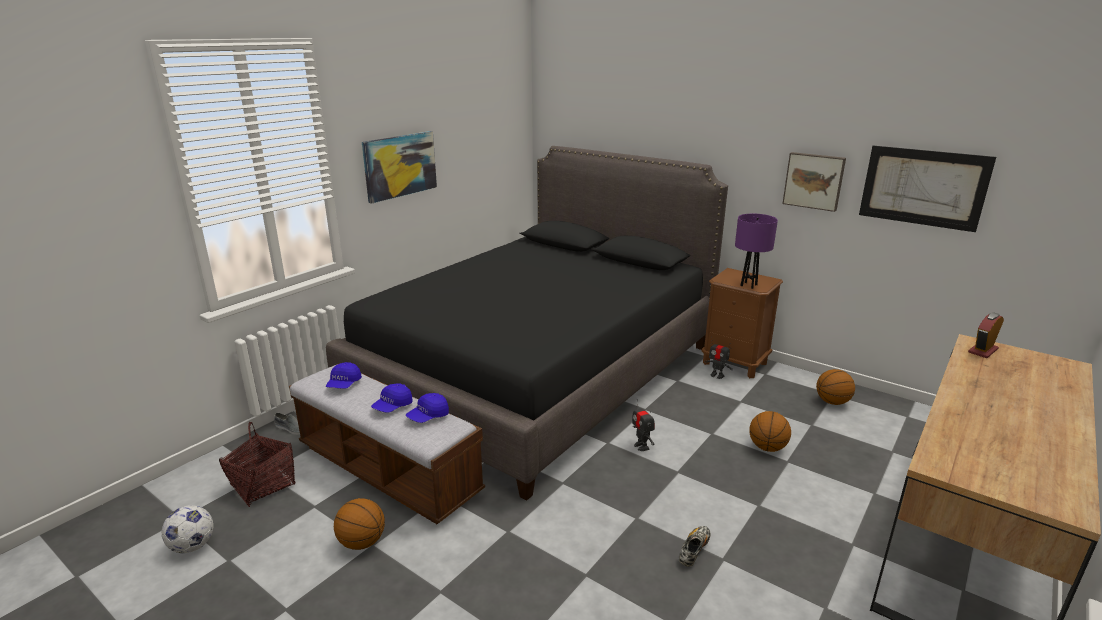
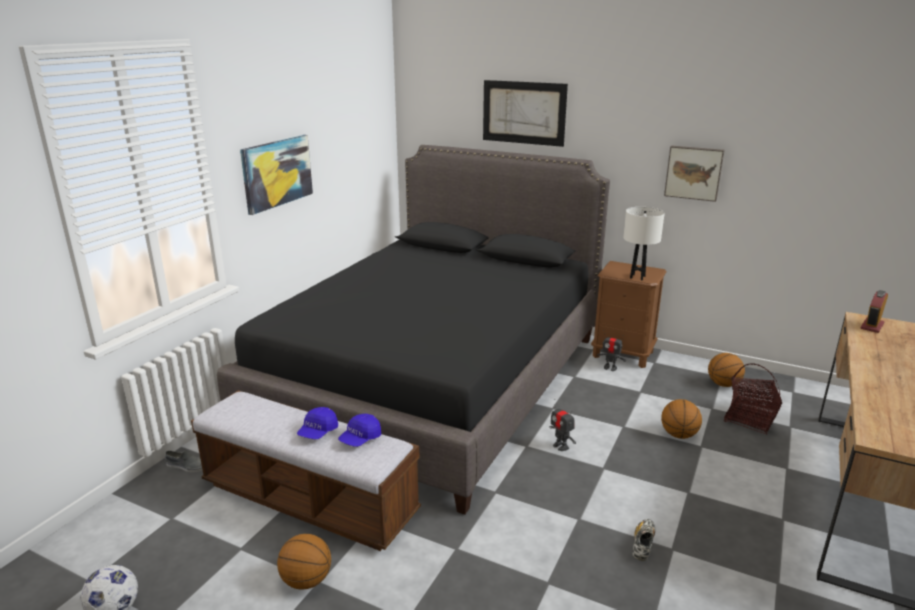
camera: 10 degrees left, 0 degrees up
basket [219,422,296,507] -> basket moved to [724,363,782,435]
blue cap [326,362,362,389] -> none
purple table lamp [735,213,778,289] -> white table lamp [623,207,665,280]
picture [859,146,996,232] -> picture moved to [483,80,568,147]

